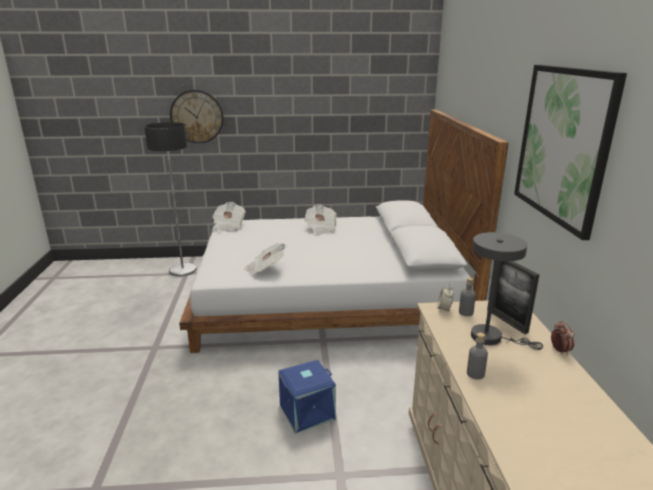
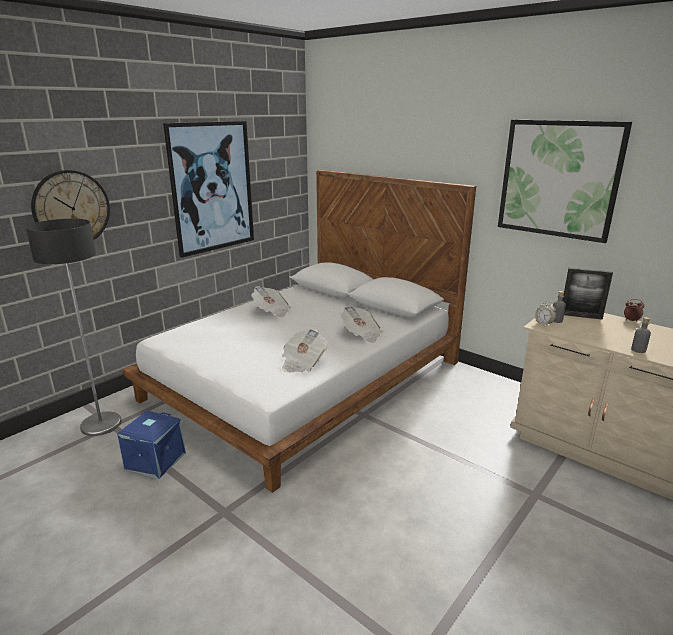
camera: 45 degrees left, 0 degrees up
newspaper [212,202,246,232] -> newspaper moved to [341,306,383,343]
blue storage box [278,360,336,433] -> blue storage box moved to [117,411,186,479]
grey table lamp [471,232,543,350] -> none
none -> picture [163,121,254,258]

